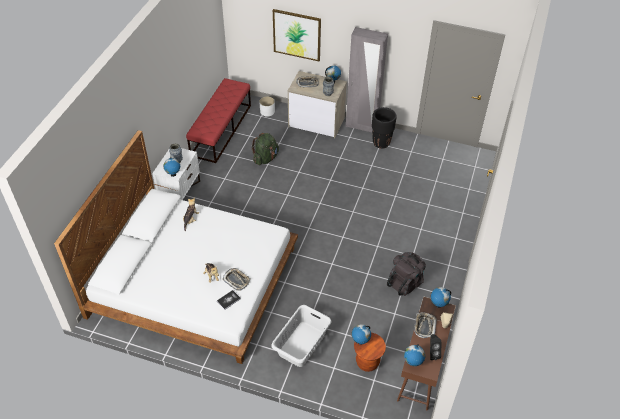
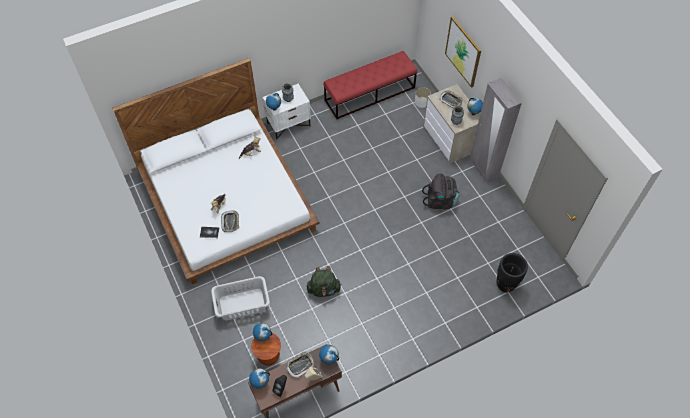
camera: 45 degrees right, 10 degrees up
green backpack [251,133,279,165] -> green backpack moved to [307,266,341,297]
black planter [372,107,397,149] -> black planter moved to [496,253,528,292]
black backpack [387,252,426,296] -> black backpack moved to [422,174,459,209]

